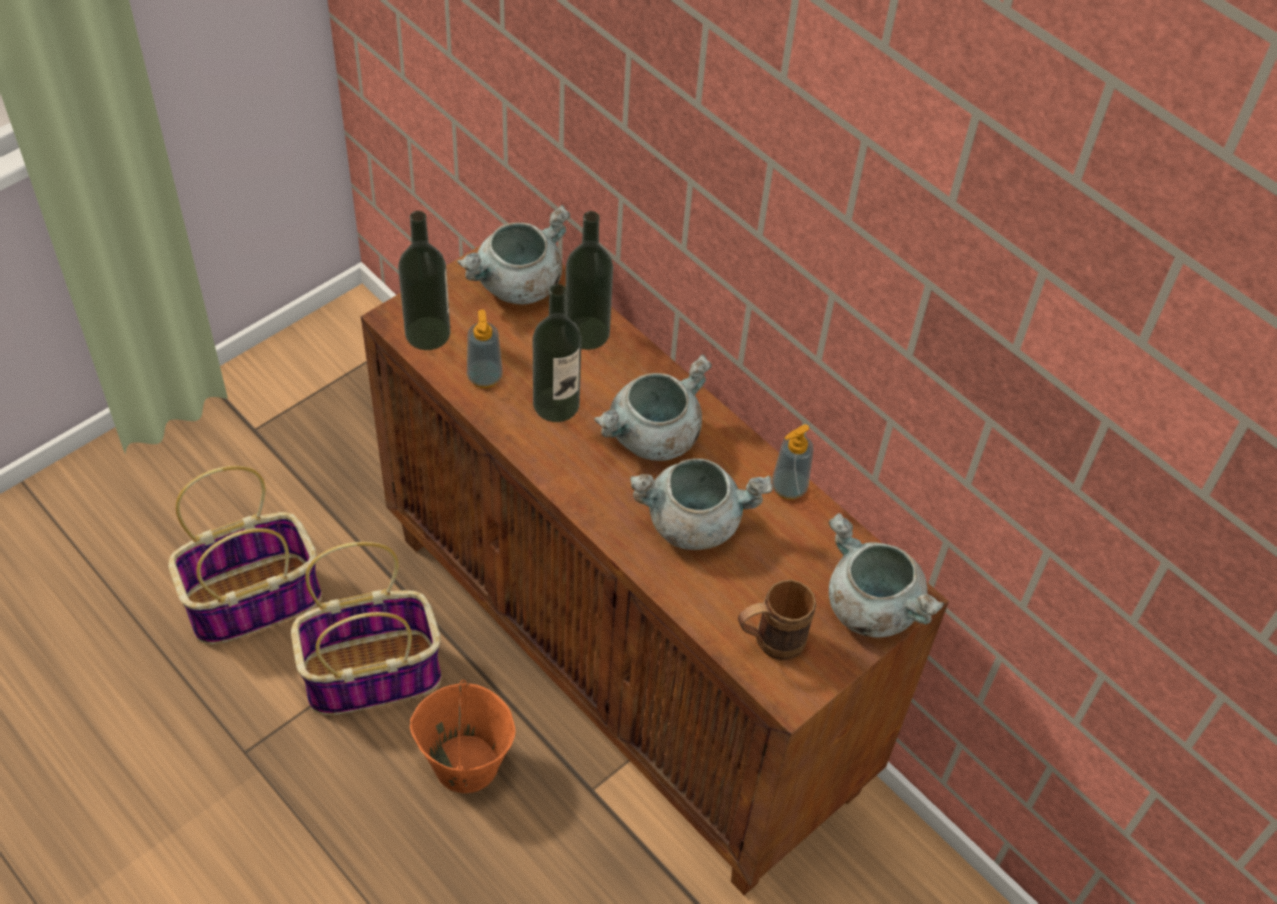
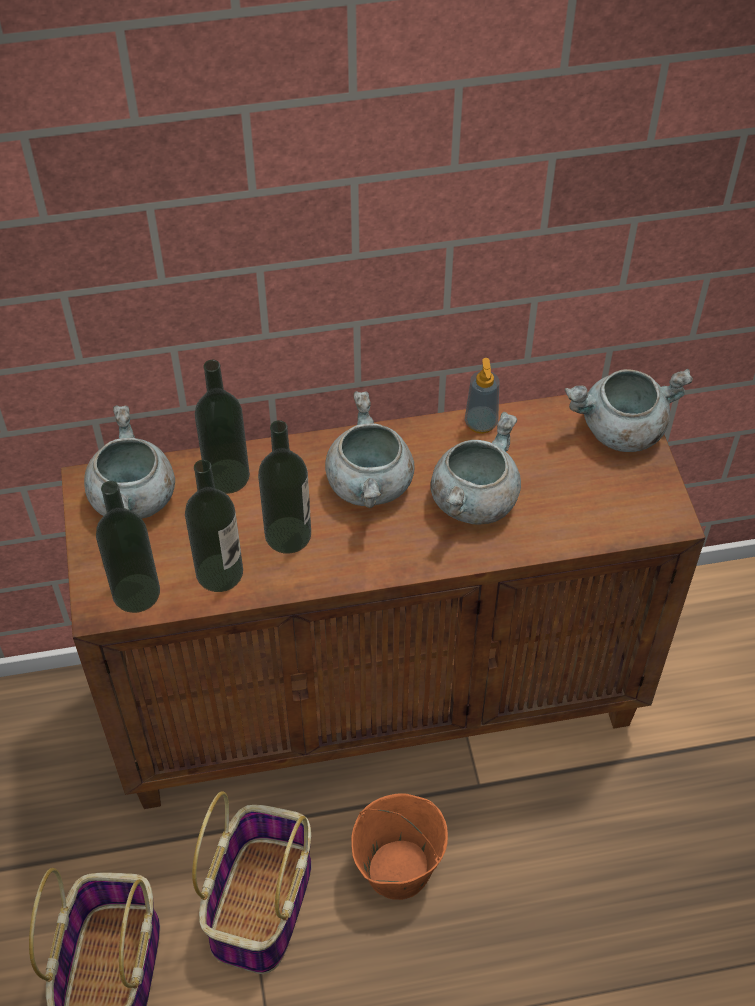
camera: 55 degrees left, 0 degrees up
soap dispenser [467,309,503,388] -> bottle [185,460,243,592]
brown mug [738,579,816,660] -> none

